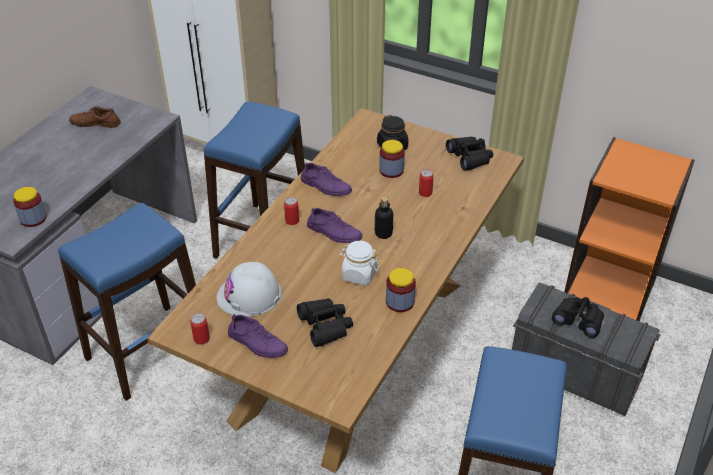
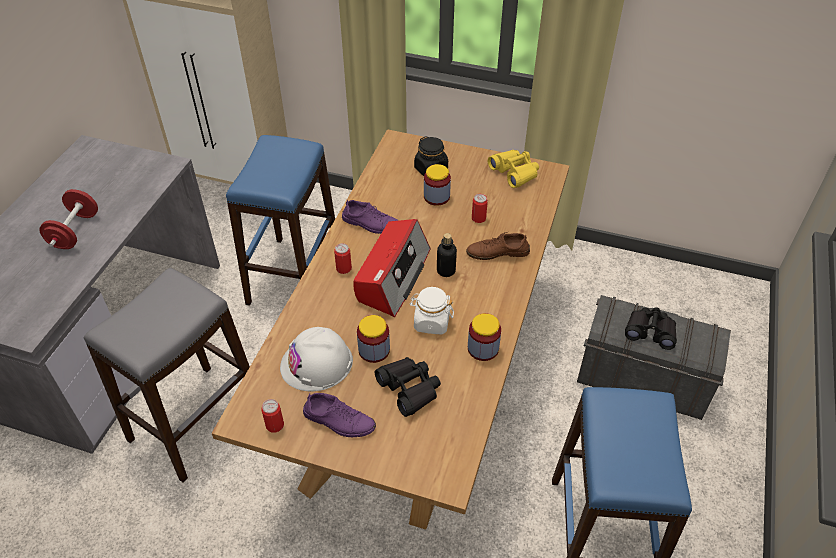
camera: 10 degrees left, 5 degrees up
jar [13,187,47,227] -> jar moved to [357,315,390,363]
blue stool [58,203,196,401] -> grey stool [84,268,250,483]
brown shoe [69,106,121,128] -> brown shoe moved to [466,232,530,260]
purple shoe [307,207,362,243] -> radio [353,219,430,317]
black binoculars [446,136,493,171] -> yellow binoculars [488,150,539,188]
orange bookcase [564,137,695,321] -> none
none -> red dumbbell [39,189,98,249]

